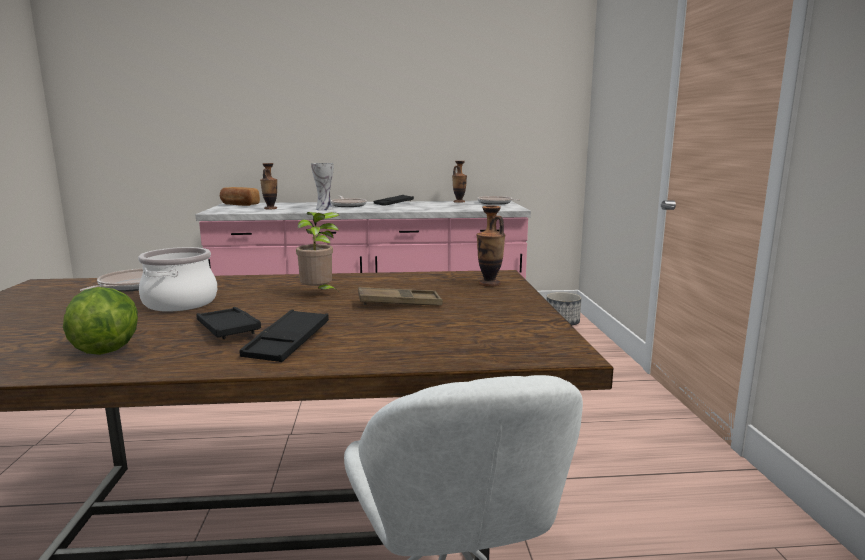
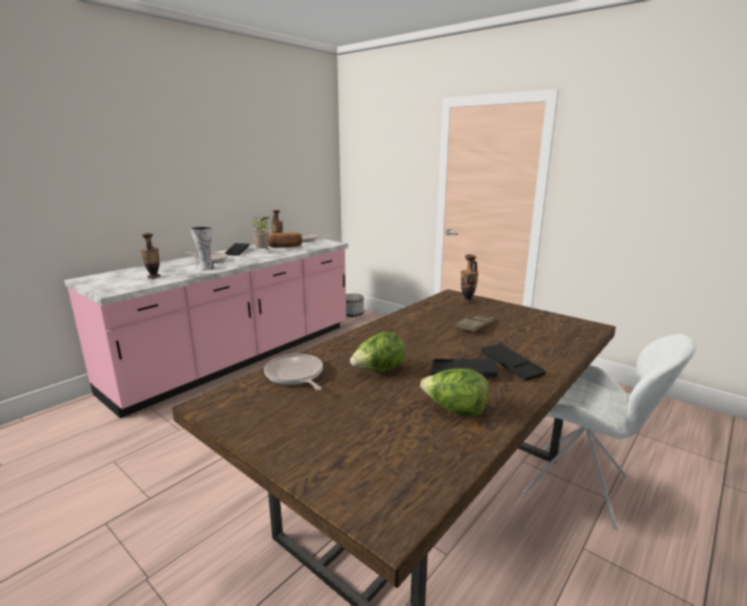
camera: 45 degrees left, 5 degrees up
cooking pot [138,247,217,312] -> lettuce [350,332,406,372]
bread [220,187,260,206] -> bread moved to [269,232,303,248]
potted plant [296,212,340,292] -> potted plant moved to [253,216,270,250]

